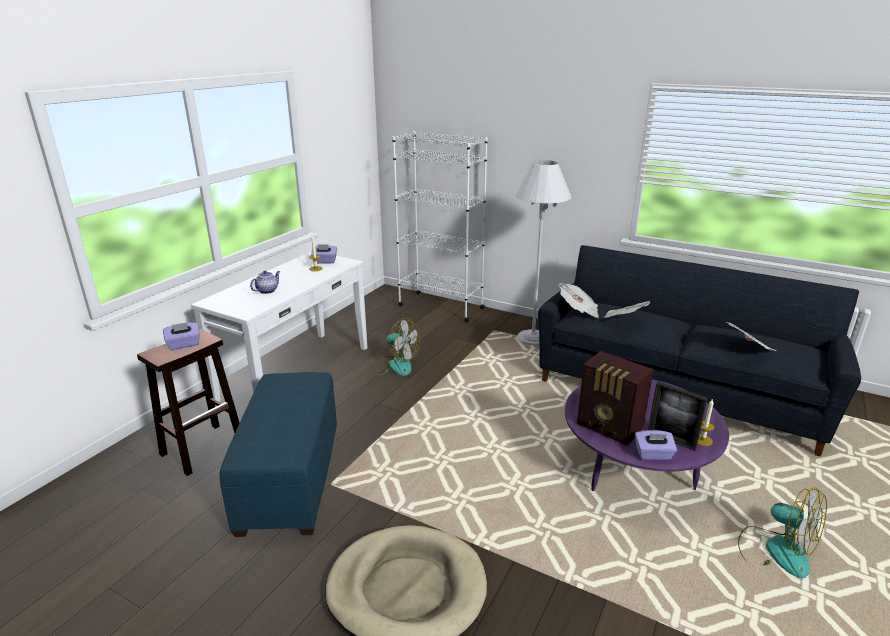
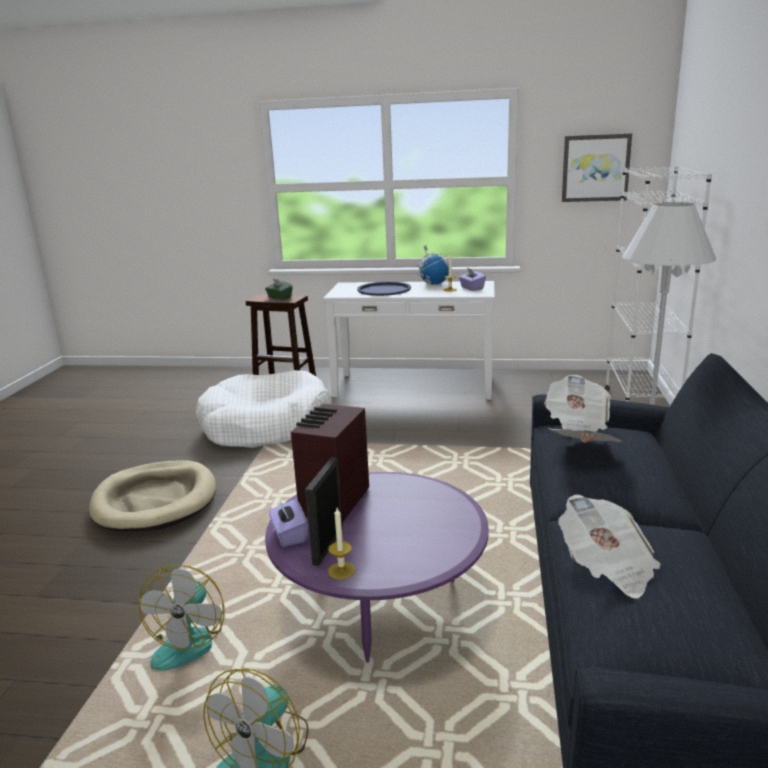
camera: 70 degrees right, 5 degrees down
purple tissue box [163,322,200,350] -> green tissue box [265,279,293,300]
blue ottoman [220,372,337,537] -> white dog bed [195,370,332,448]
teapot [250,271,281,294] -> blue tray [357,282,411,296]
fan [371,318,420,376] -> fan moved to [139,565,225,671]
none -> globe [417,245,449,285]
none -> picture [562,133,632,202]

